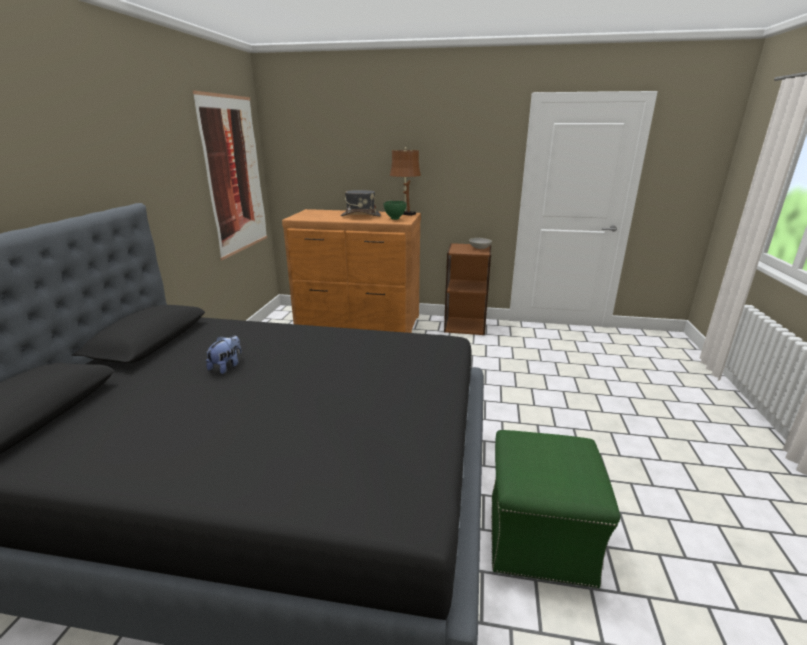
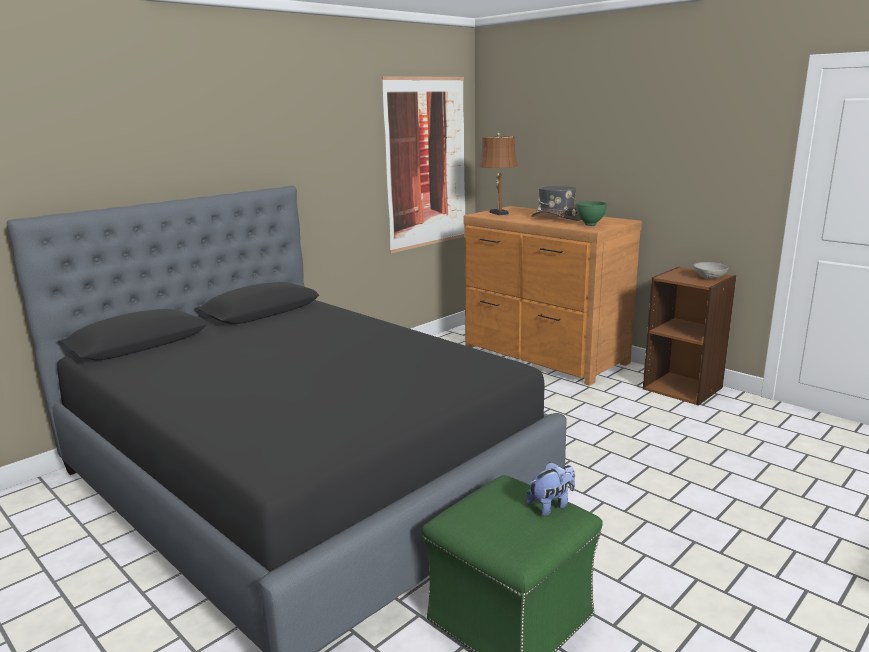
camera: 35 degrees right, 5 degrees down
plush toy [206,335,242,374] -> plush toy moved to [526,462,575,516]
brown table lamp [390,147,421,216] -> brown table lamp moved to [479,133,518,215]

